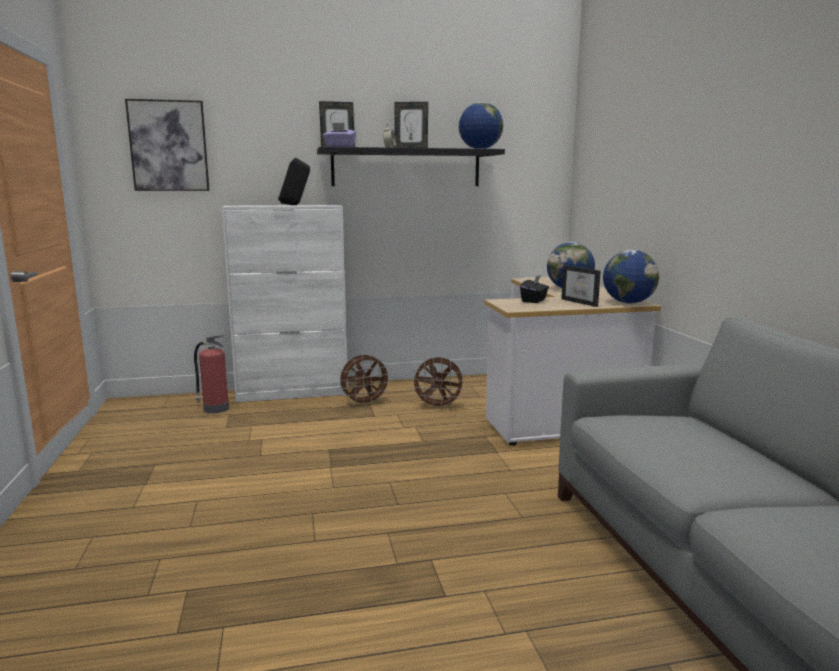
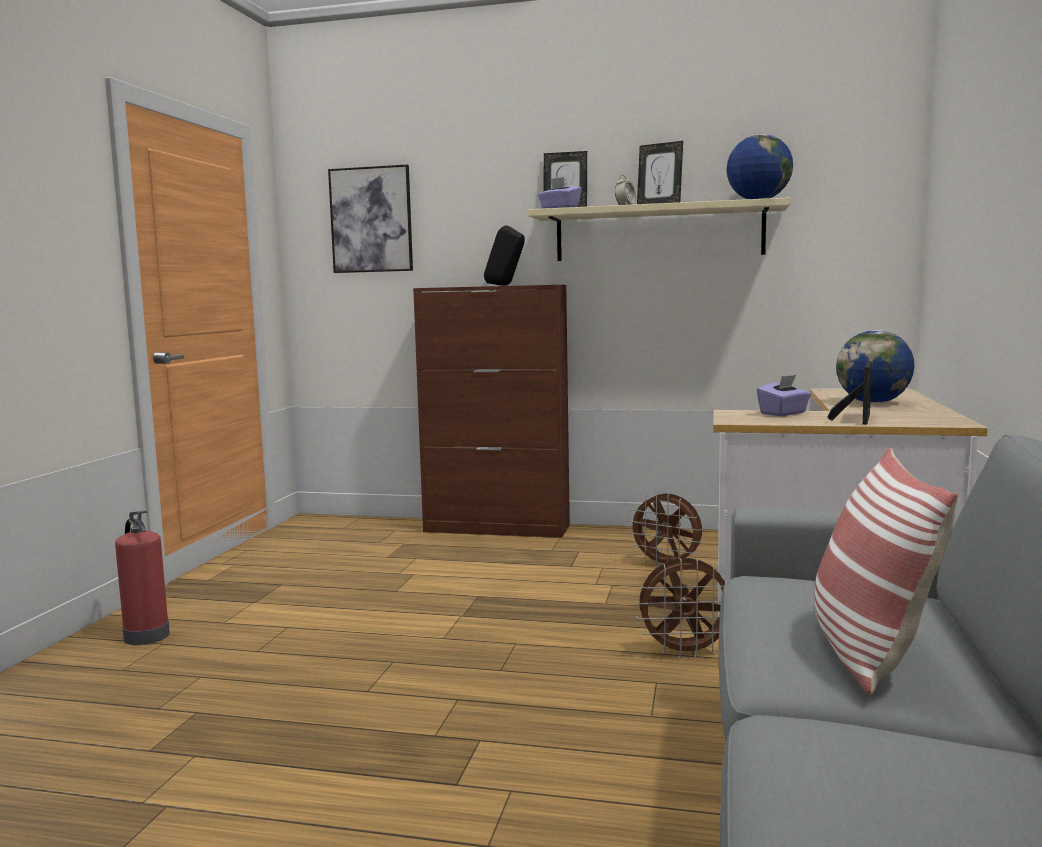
camera: 25 degrees right, 5 degrees down
fire extinguisher [194,335,229,414] -> fire extinguisher moved to [115,511,170,645]
white cabinet [221,205,348,402] -> brown cabinet [413,285,570,538]
black shelf [317,147,505,186] -> beige shelf [528,197,791,261]
brown fan [340,354,392,407] -> brown fan moved to [636,558,726,659]
black tissue box [520,275,549,303] -> purple tissue box [757,375,811,416]
picture frame [561,265,601,307] -> picture frame turned 150 degrees counterclockwise [827,361,872,424]
globe [603,250,659,304] -> none
none -> pillow [814,448,958,695]

